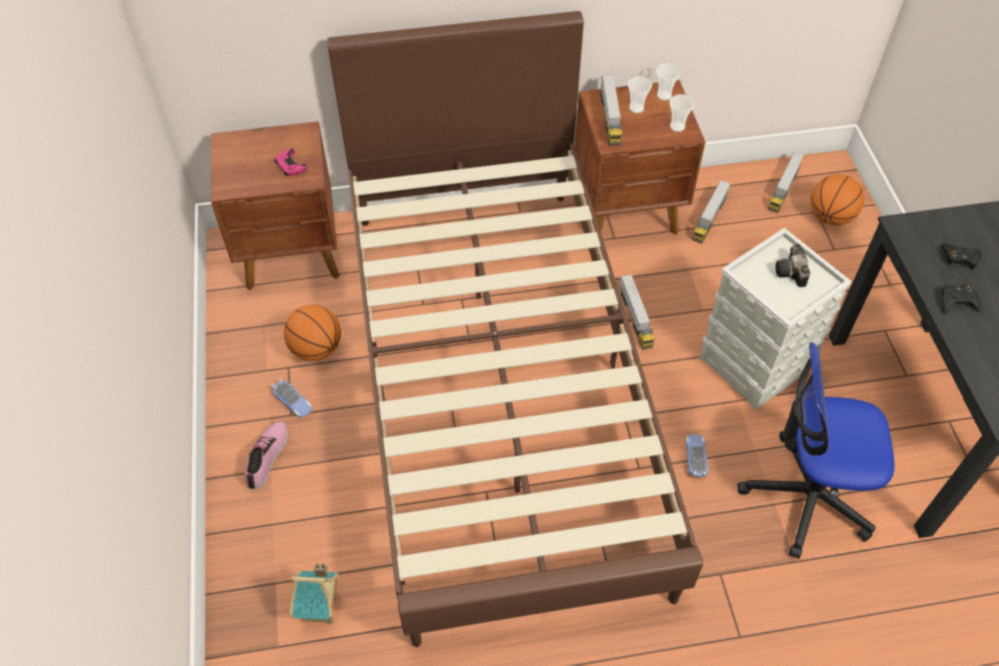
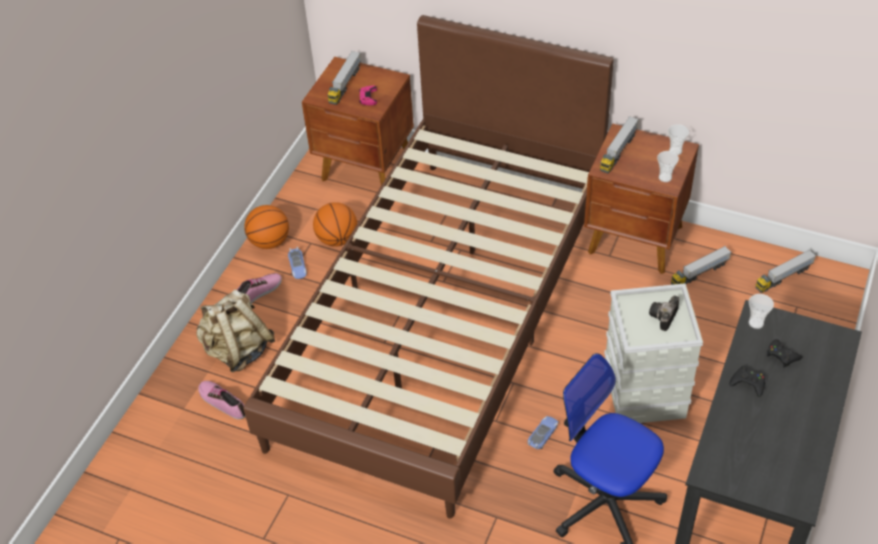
camera: 35 degrees right, 5 degrees down
toy house [289,563,339,624] -> shoe [198,381,245,419]
toy truck [619,274,655,349] -> toy truck moved to [327,51,361,105]
cup [628,76,652,113] -> cup moved to [749,294,774,329]
basketball [811,174,864,226] -> basketball moved to [244,205,289,249]
none -> beige backpack [196,289,275,372]

